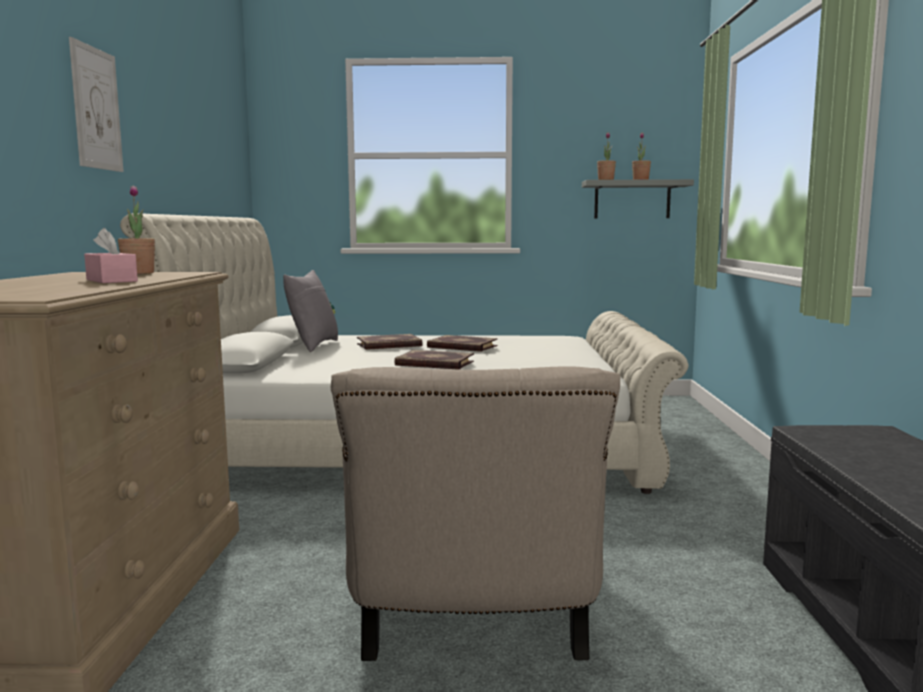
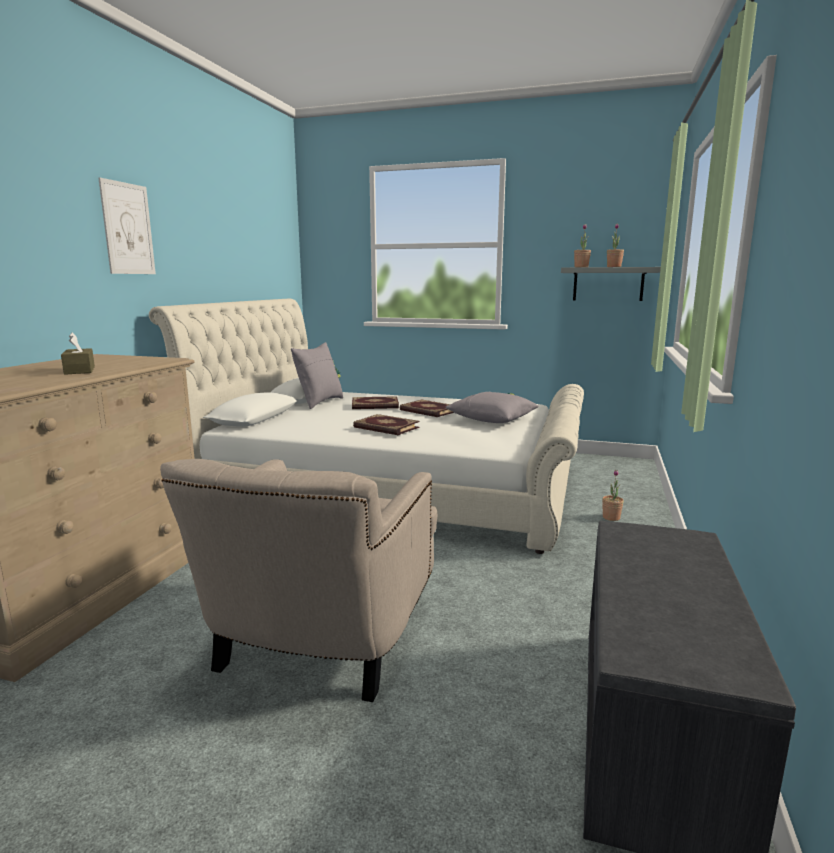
camera: 15 degrees right, 5 degrees up
pink tissue box [84,228,138,283] -> brown tissue box [61,332,95,375]
potted plant [118,186,155,274] -> potted plant moved to [602,470,624,521]
none -> grey pillow [446,392,538,423]

